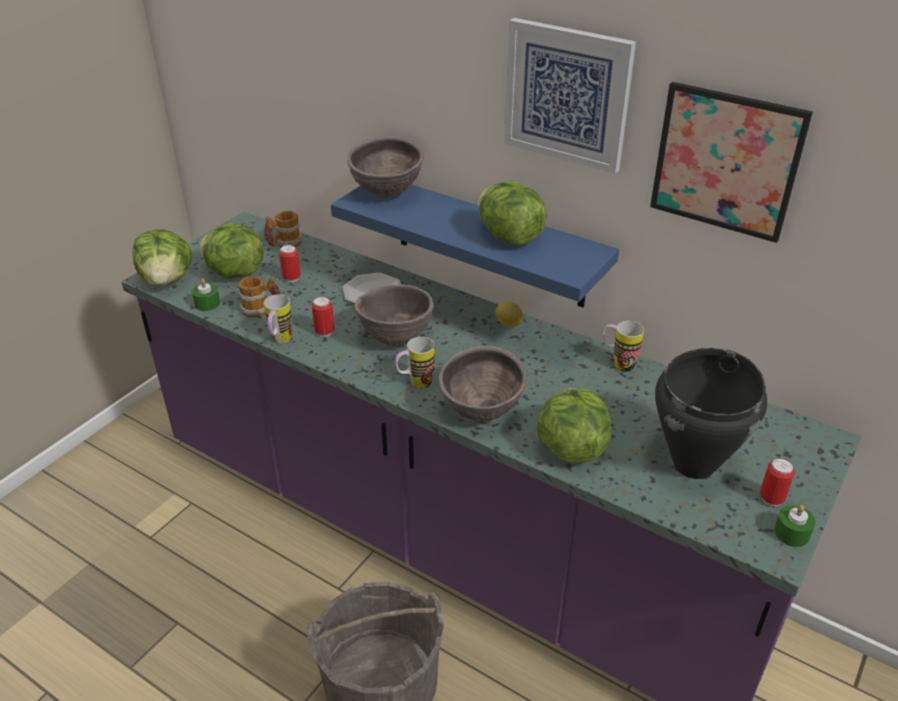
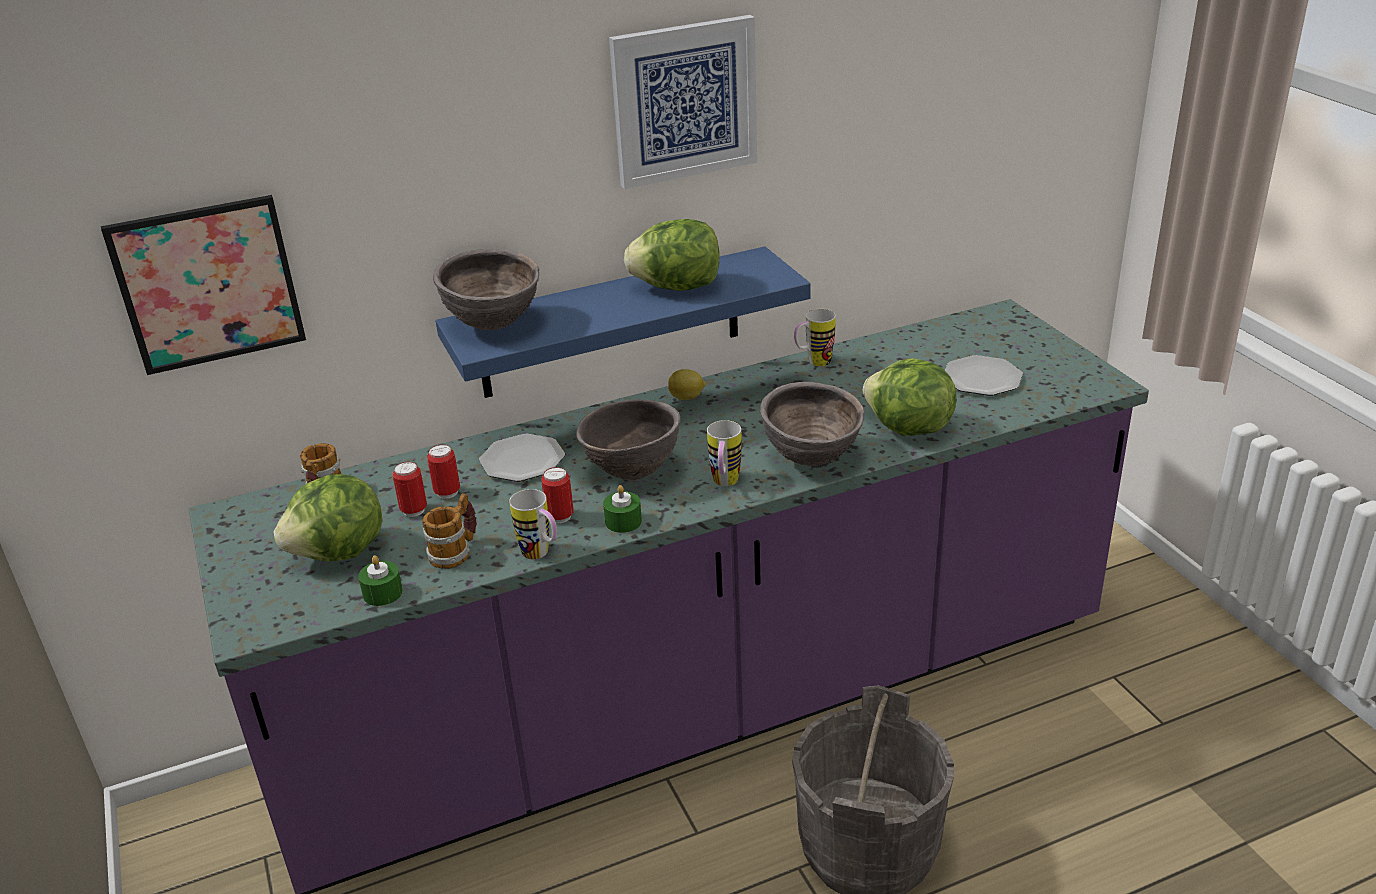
camera: 55 degrees left, 5 degrees down
lettuce [132,229,192,285] -> none
picture [650,82,813,243] -> picture moved to [101,195,306,375]
black cooking pot [655,348,767,479] -> plate [945,355,1023,396]
can [760,458,795,506] -> can moved to [427,444,460,499]
green candle [774,505,816,547] -> green candle moved to [603,485,642,533]

